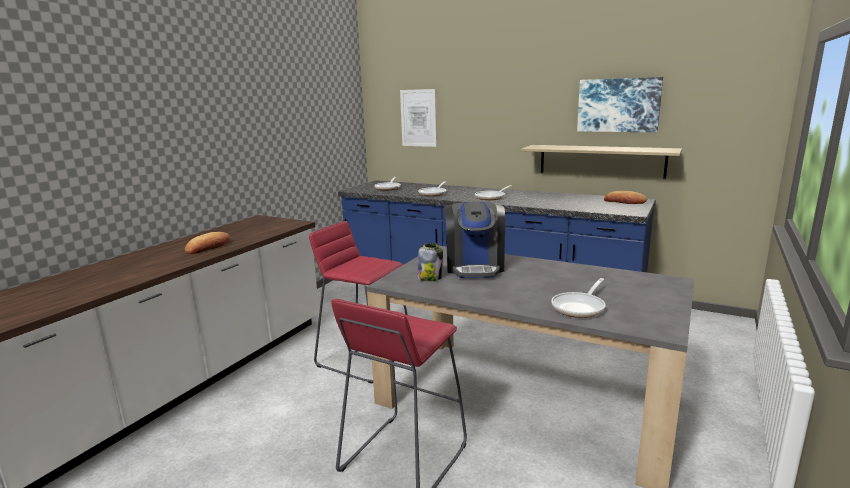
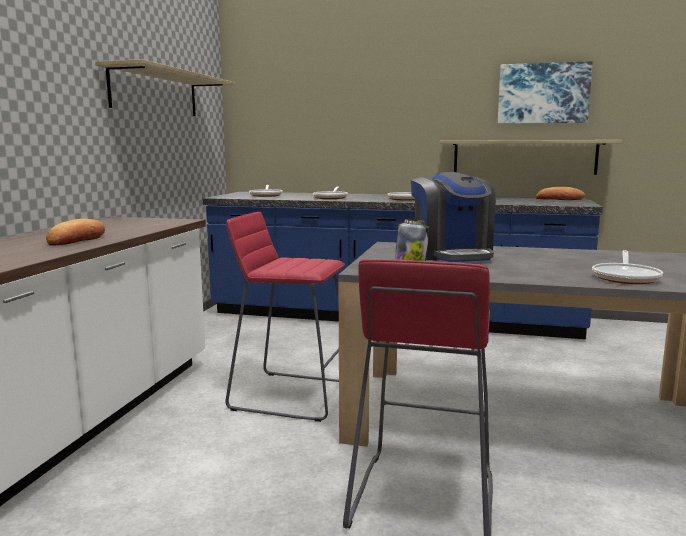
camera: 15 degrees left, 5 degrees down
picture [400,89,437,147] -> none
none -> shelf [95,59,235,116]

